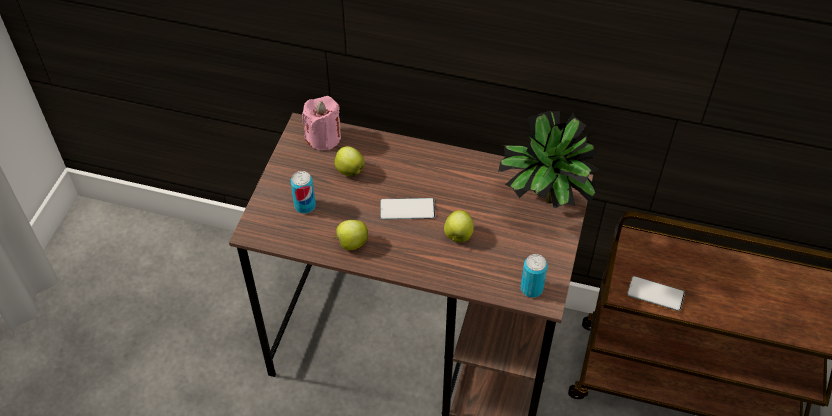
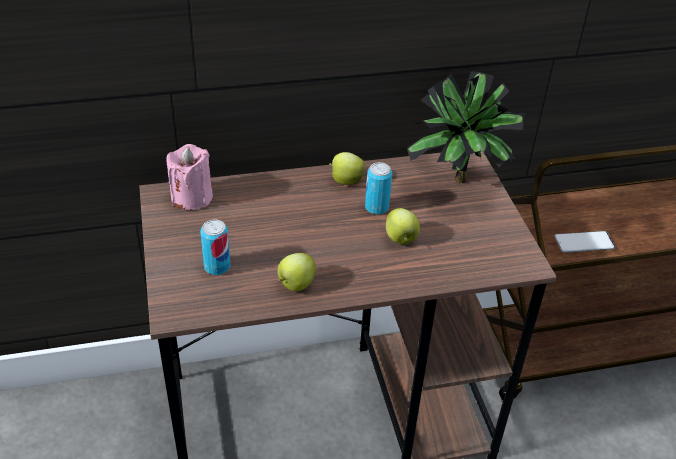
camera: 30 degrees left, 10 degrees down
apple [334,146,365,176] -> apple moved to [329,152,365,185]
phone [380,198,435,220] -> none
can [521,254,548,298] -> can moved to [365,162,392,215]

